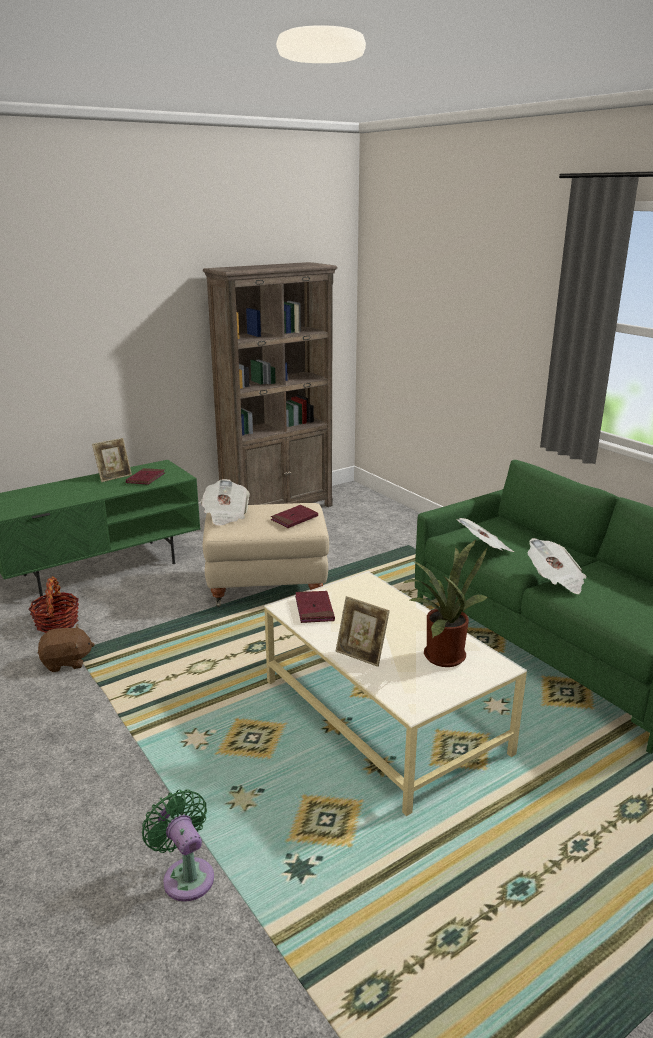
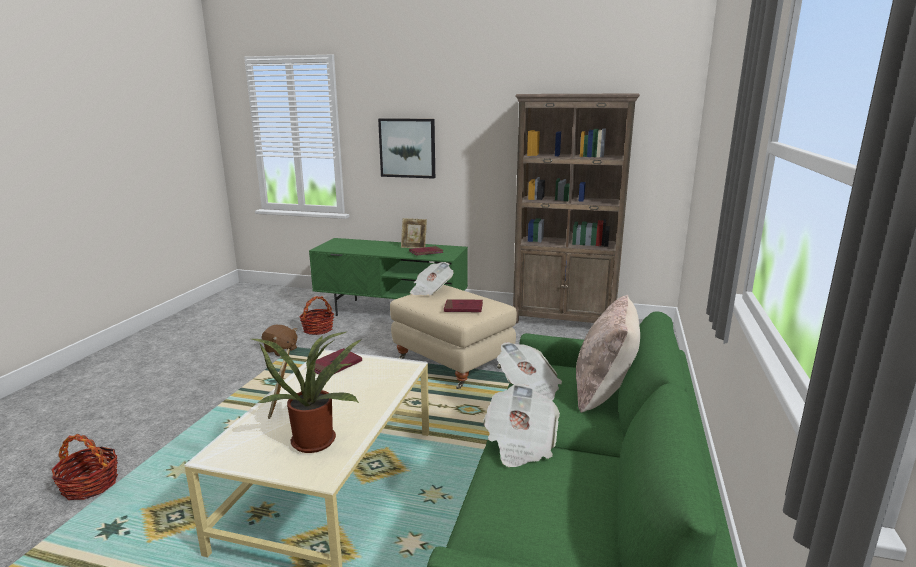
camera: 50 degrees right, 5 degrees down
green fan [142,789,214,902] -> basket [52,434,118,500]
none -> picture [378,118,435,179]
none -> beige pillow [576,295,640,413]

